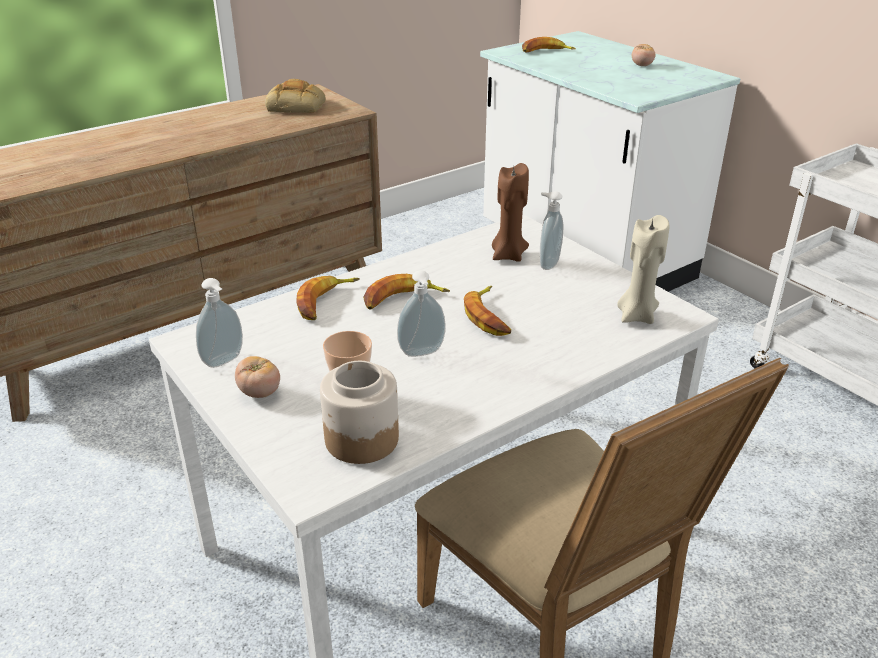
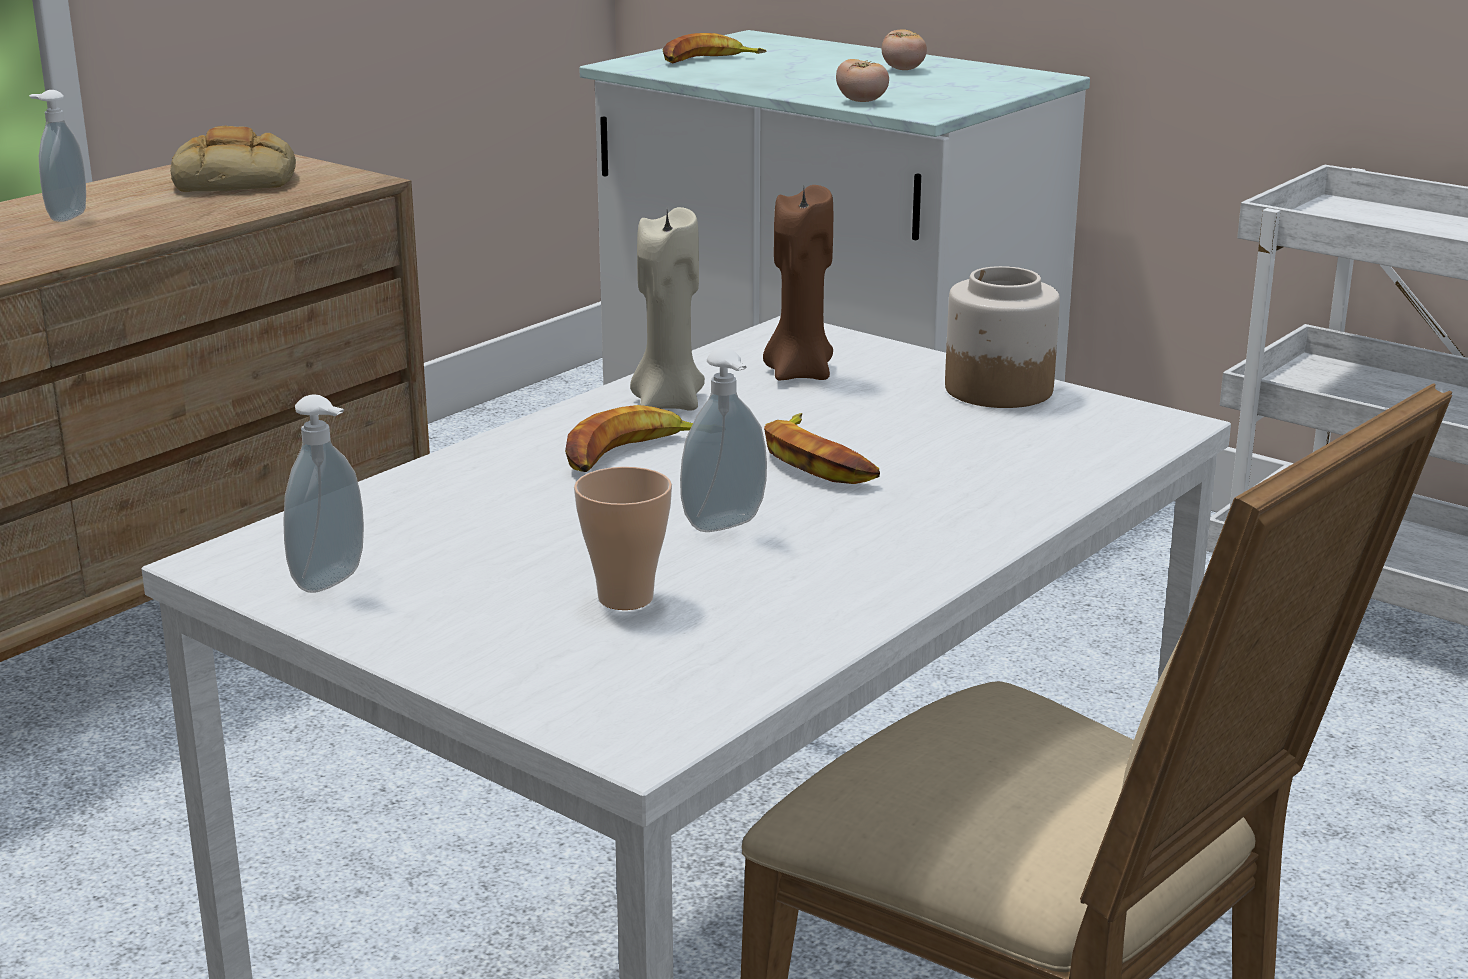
camera: 15 degrees left, 10 degrees down
tomato [235,356,280,398] -> tomato moved to [836,59,889,102]
banana [296,276,360,320] -> none
jar [320,361,399,464] -> jar moved to [945,266,1060,408]
soap dispenser [540,191,564,270] -> soap dispenser moved to [29,90,86,222]
beige candle [617,215,669,324] -> beige candle moved to [630,207,705,411]

